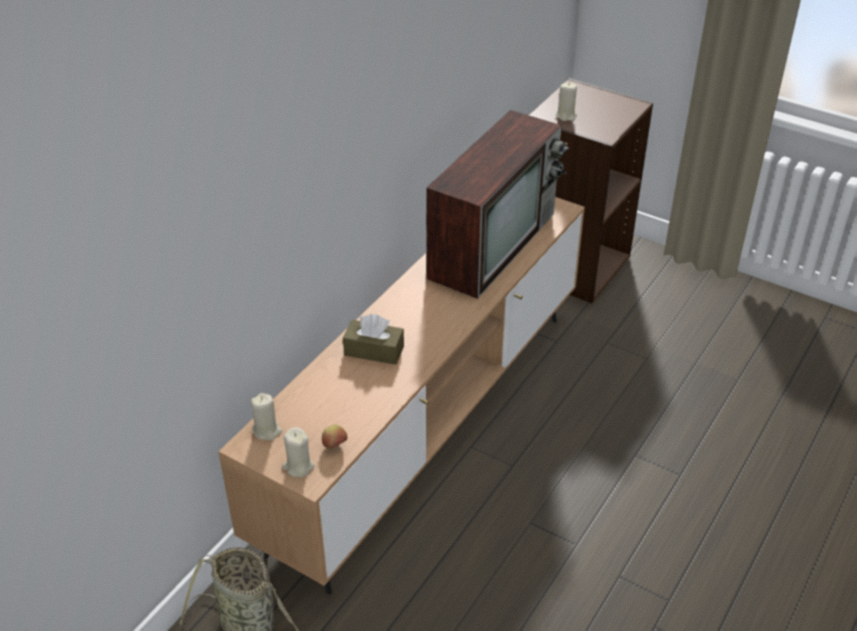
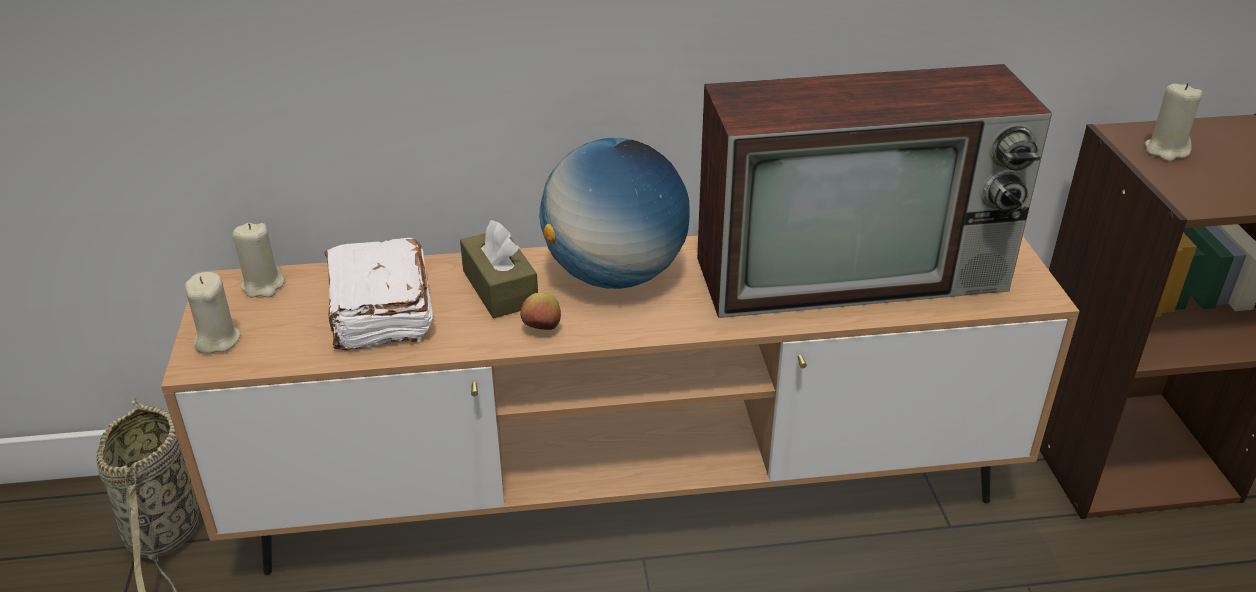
camera: 50 degrees right, 5 degrees down
apple [322,424,347,449] -> apple moved to [520,293,561,330]
none -> white book [324,238,433,351]
none -> globe [539,138,690,289]

